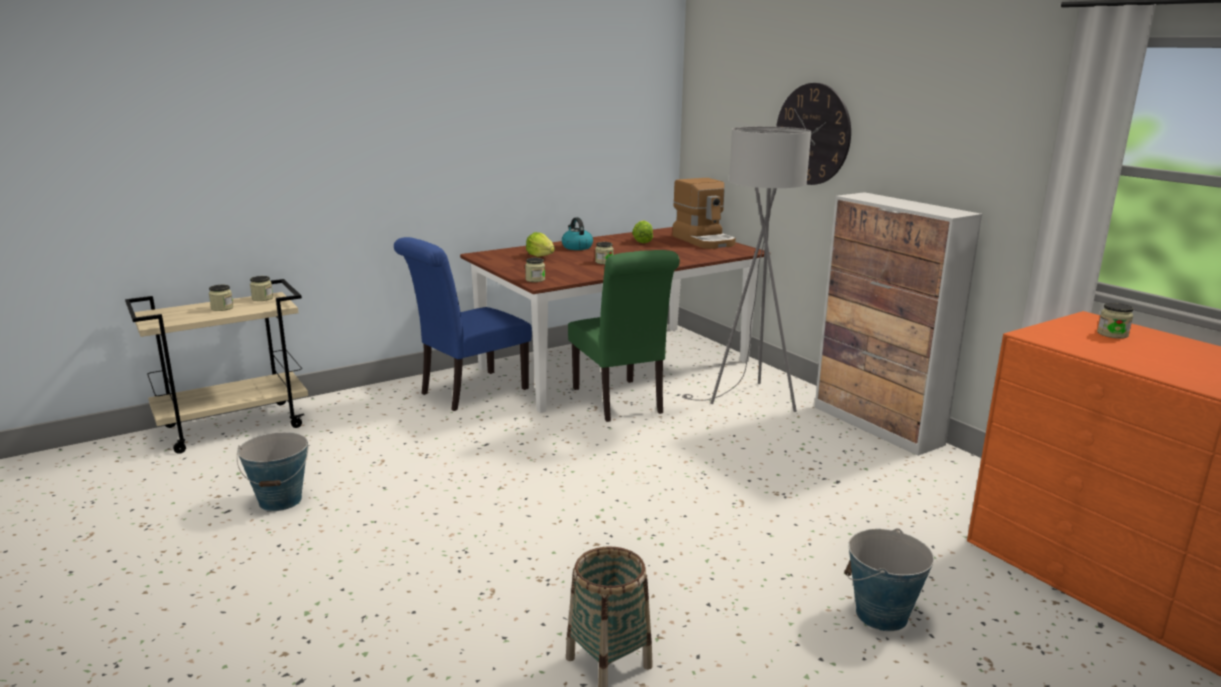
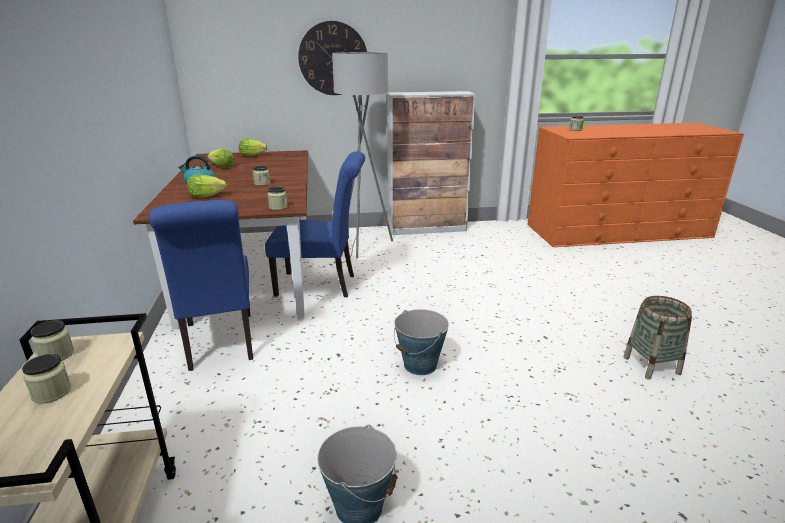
camera: 65 degrees left, 5 degrees up
green chair [568,250,680,422] -> blue chair [265,151,365,297]
coffee machine [672,178,736,249] -> lettuce [239,139,268,156]
bucket [844,528,934,631] -> bucket moved to [394,309,449,375]

